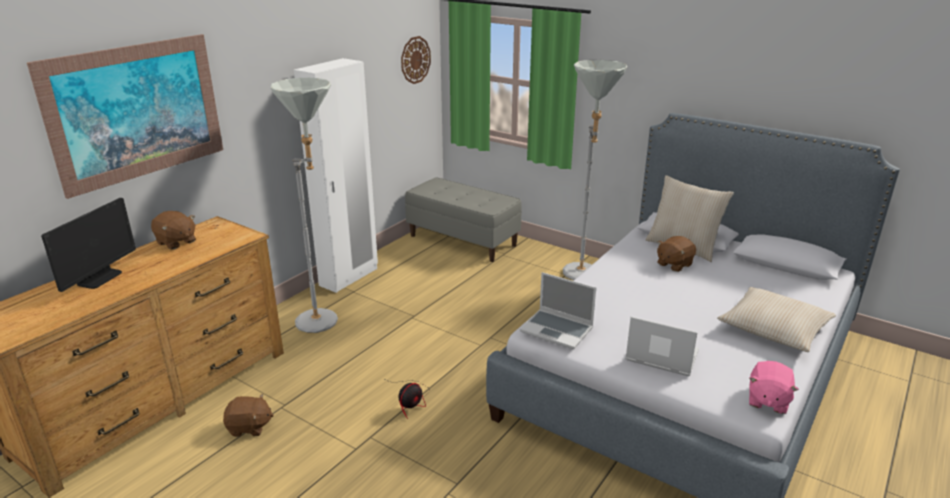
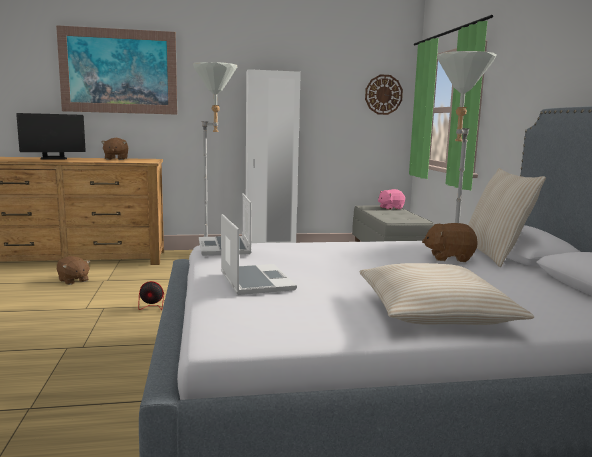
camera: 45 degrees right, 15 degrees down
pink plush toy [749,361,799,414] -> pink plush toy moved to [378,189,405,210]

